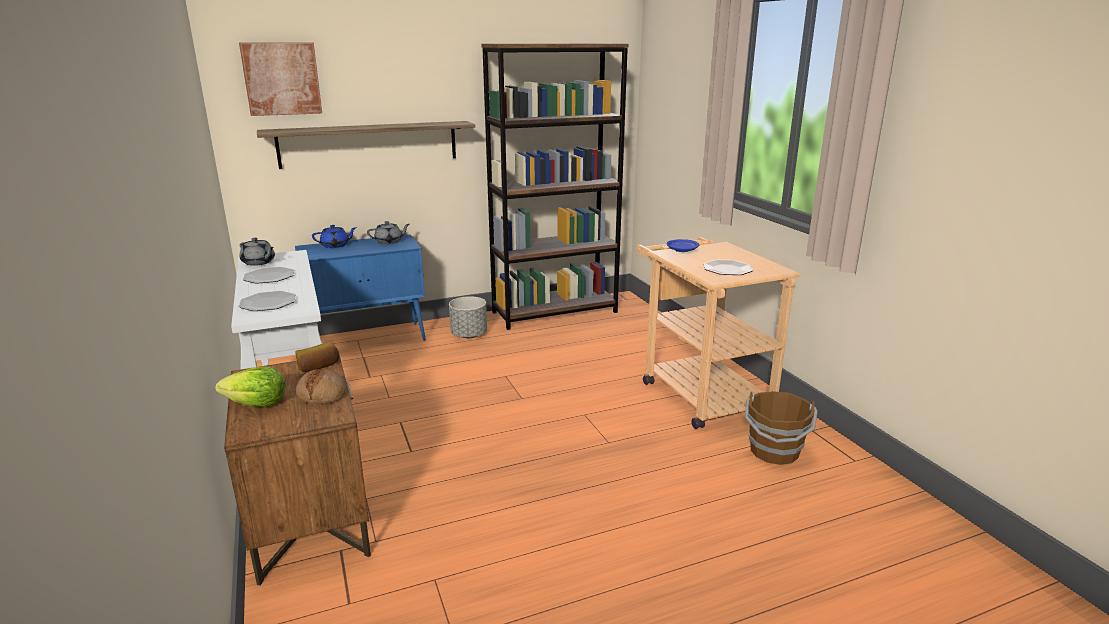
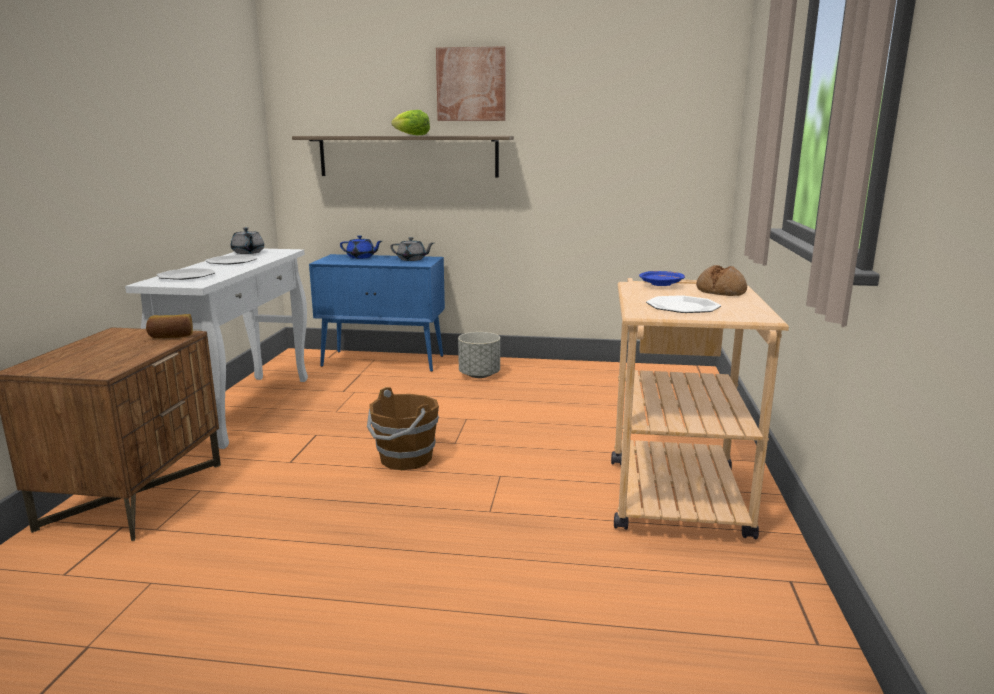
camera: 30 degrees right, 5 degrees down
lettuce [215,367,286,407] -> lettuce moved to [391,110,430,136]
picture [239,43,322,116] -> picture moved to [436,46,506,121]
bread [296,369,346,404] -> bread moved to [696,265,747,296]
brown bookcase [482,44,629,330] -> none
brown bucket [745,391,818,465] -> brown bucket moved to [367,387,439,470]

